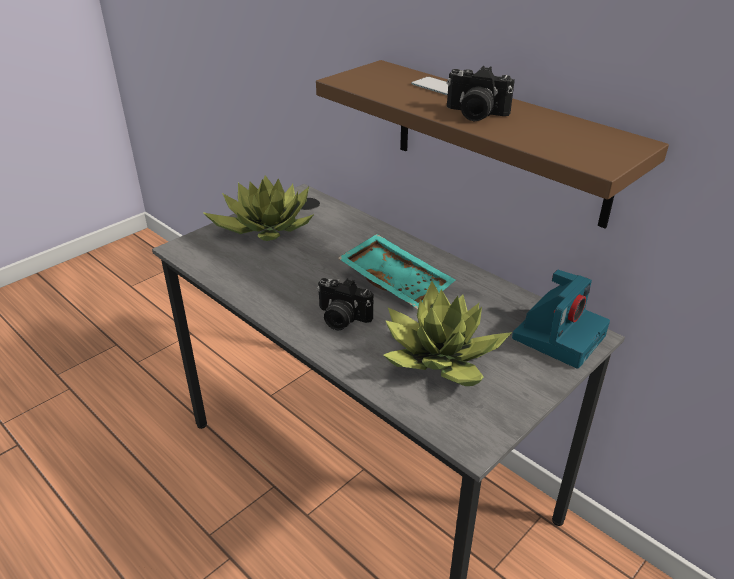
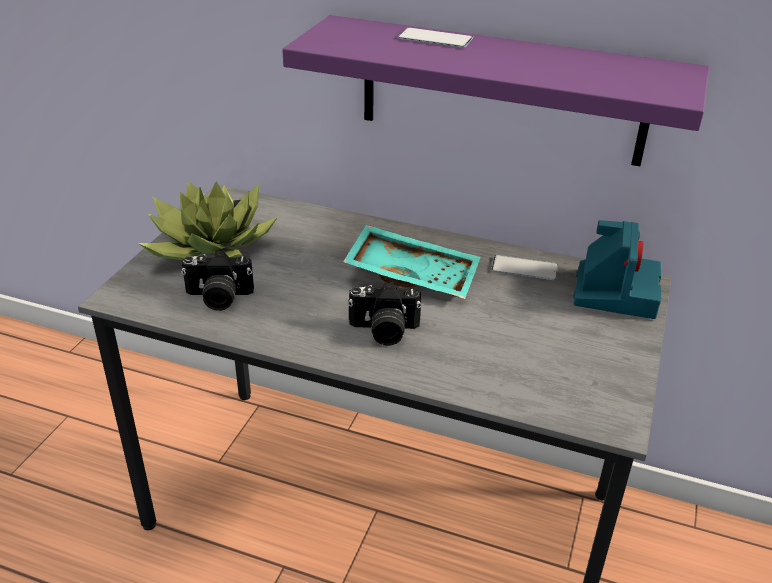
camera: 25 degrees left, 0 degrees up
brown shelf [316,60,669,228] -> purple shelf [282,15,709,166]
potted plant [383,281,512,386] -> none
camera [447,66,515,121] -> camera moved to [181,250,254,311]
none -> phone [491,255,558,280]

